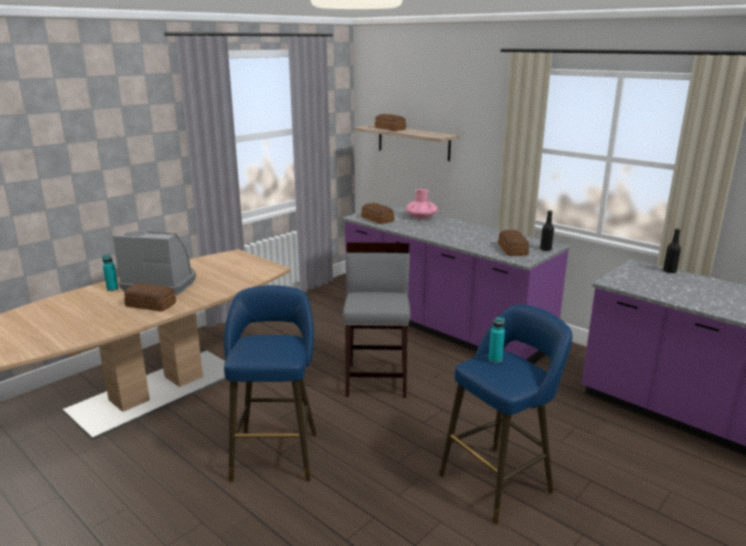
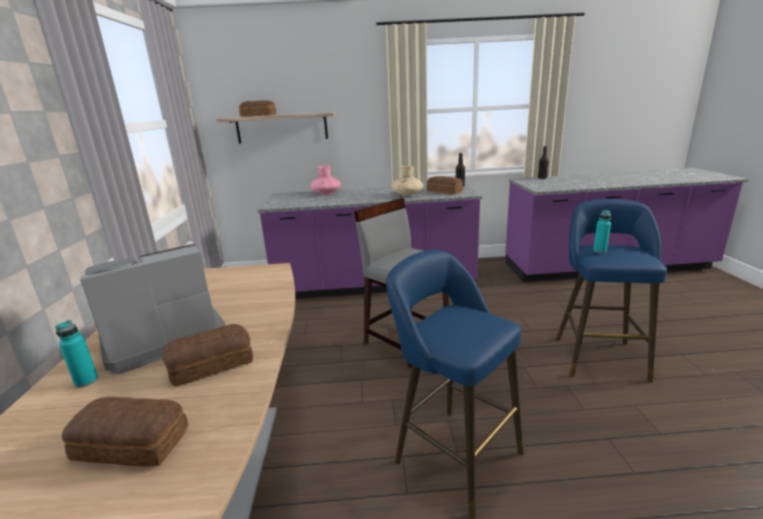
camera: 45 degrees left, 0 degrees up
bread [361,203,394,224] -> bread moved to [62,397,188,467]
none -> beige vase [391,166,423,196]

